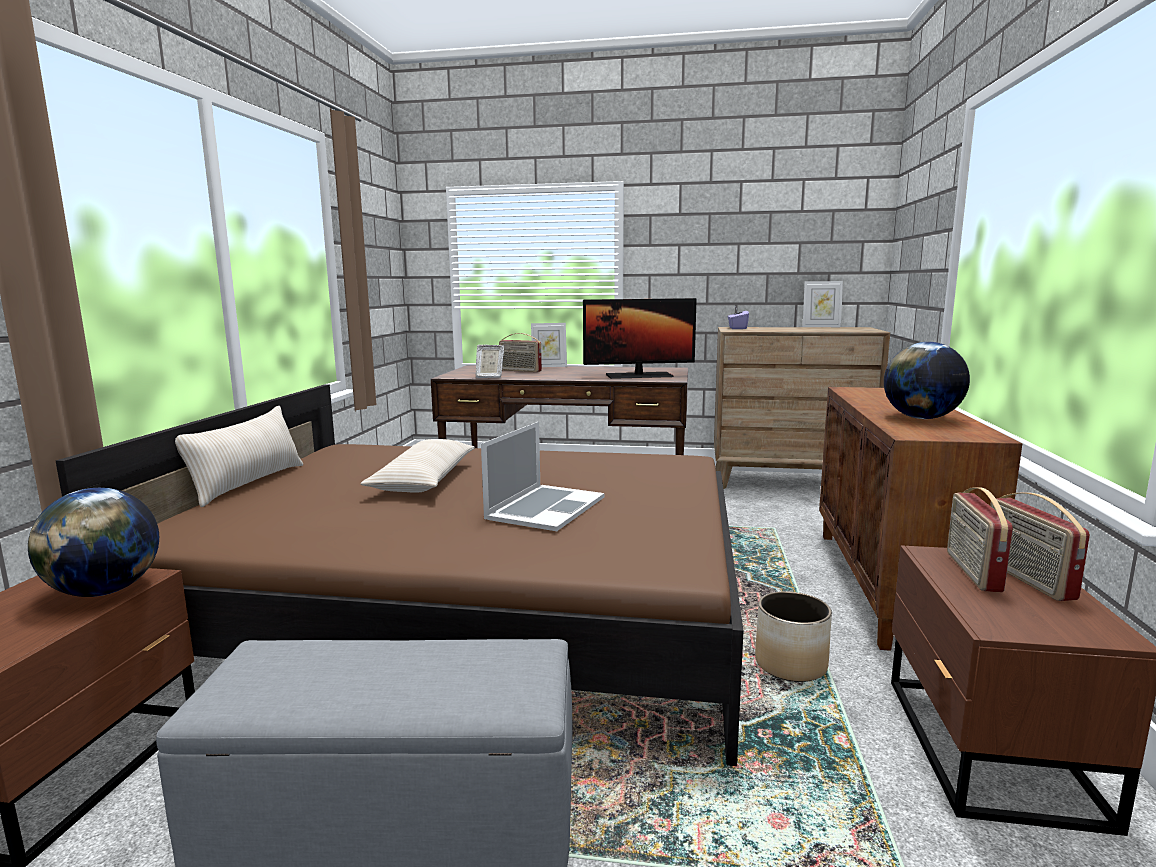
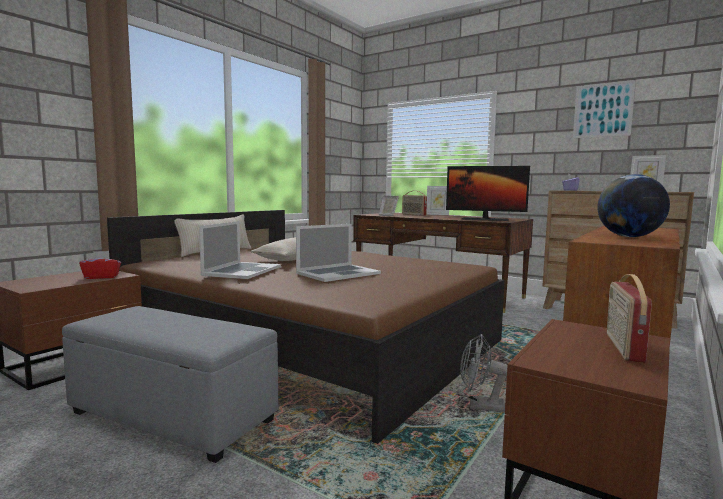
camera: 25 degrees right, 5 degrees down
globe [28,488,159,597] -> red tissue box [79,251,121,279]
planter [755,591,832,682] -> grey fan [460,334,507,412]
radio [947,487,1013,593] -> none
none -> laptop [199,221,281,279]
none -> picture [573,80,636,138]

